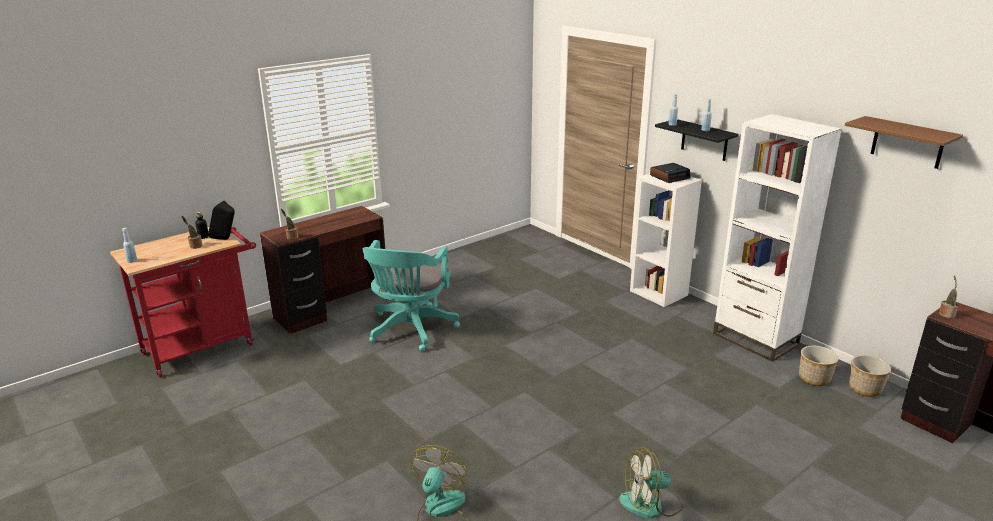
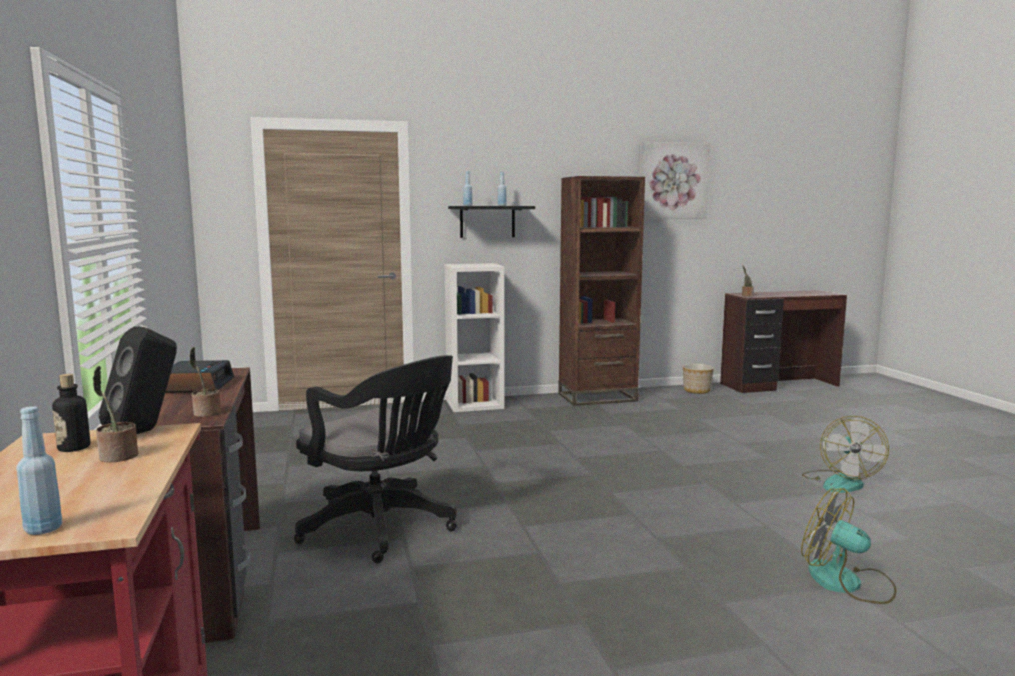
camera: 65 degrees left, 15 degrees down
turquoise office chair [362,240,460,351] -> black office chair [294,355,457,563]
alarm clock [650,163,690,183] -> alarm clock moved to [165,360,234,393]
white bookcase [713,114,842,362] -> brown bookcase [558,176,645,406]
planter [799,346,839,386] -> none
brown shelf [845,116,963,169] -> picture [638,142,710,219]

